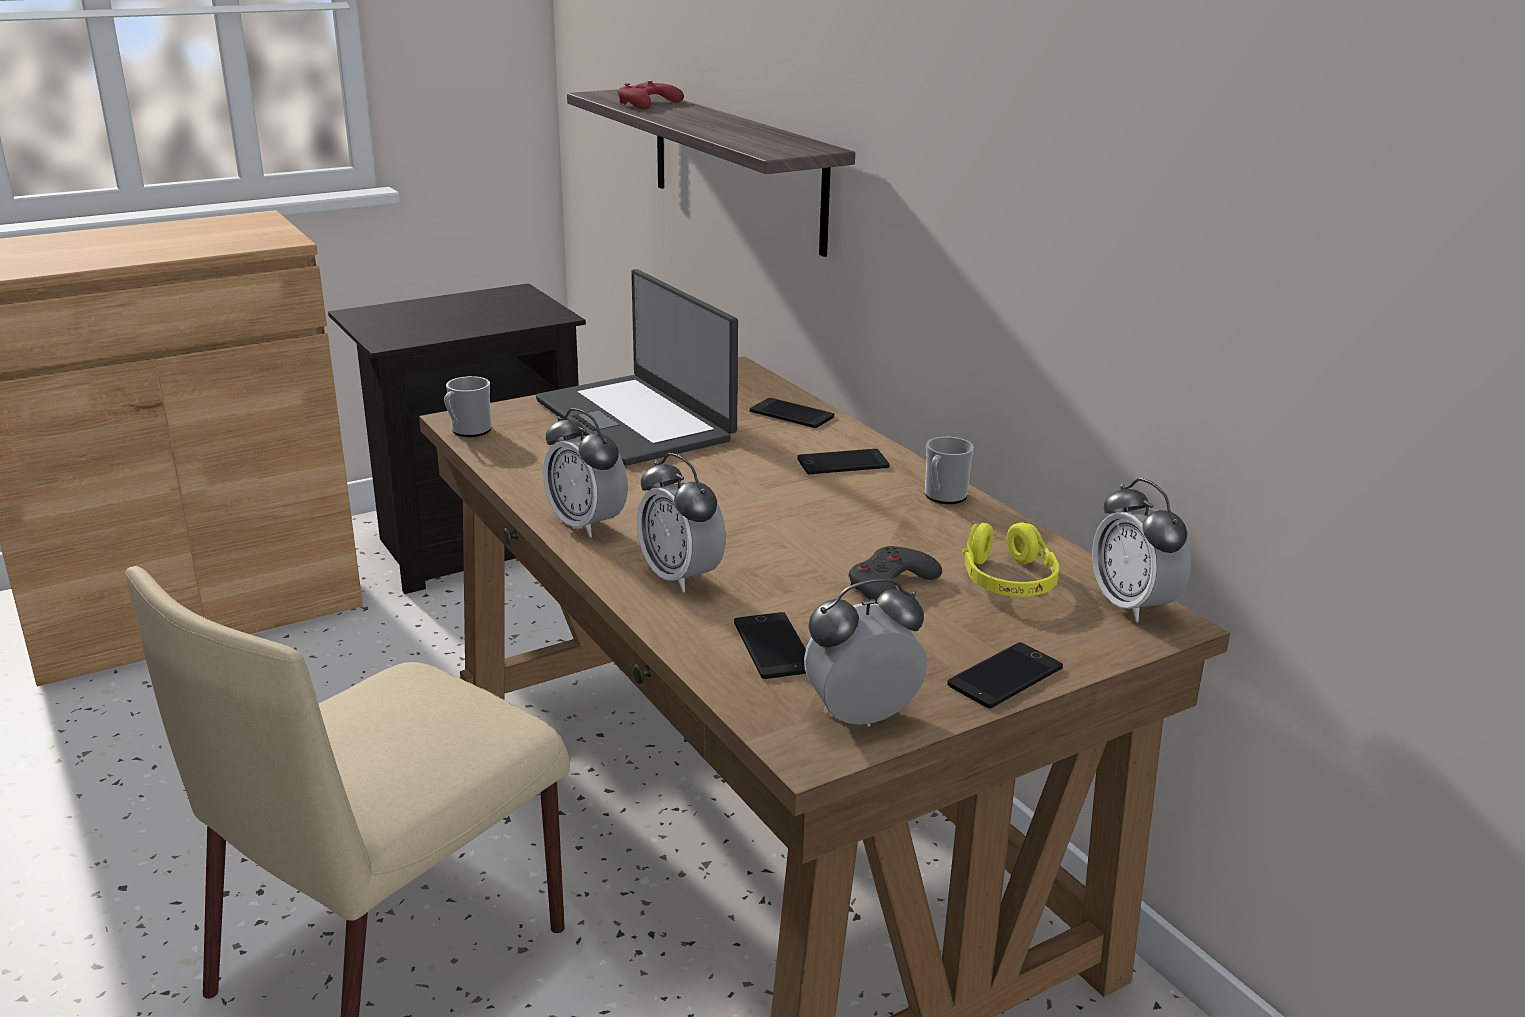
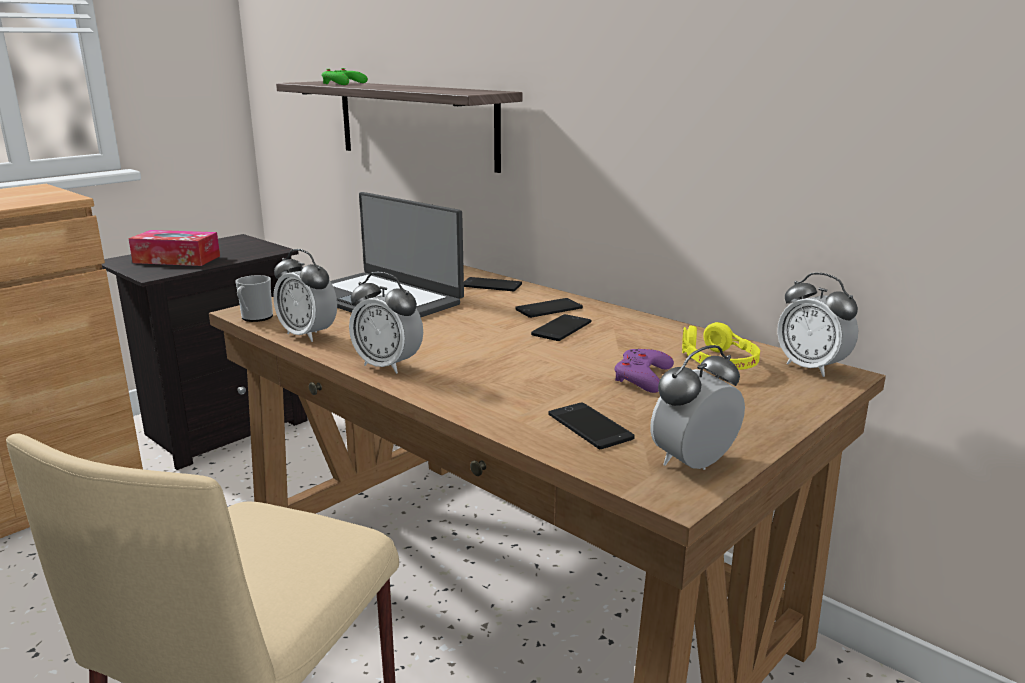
camera: 15 degrees left, 5 degrees down
red game controller [617,81,684,109] -> green game controller [322,68,368,85]
alarm clock [637,453,726,593] -> alarm clock moved to [273,249,337,342]
grey game controller [849,546,942,604] -> purple game controller [615,349,674,393]
mug [925,437,974,504] -> none
phone [947,642,1063,709] -> phone moved to [531,314,591,341]
none -> tissue box [128,230,220,266]

